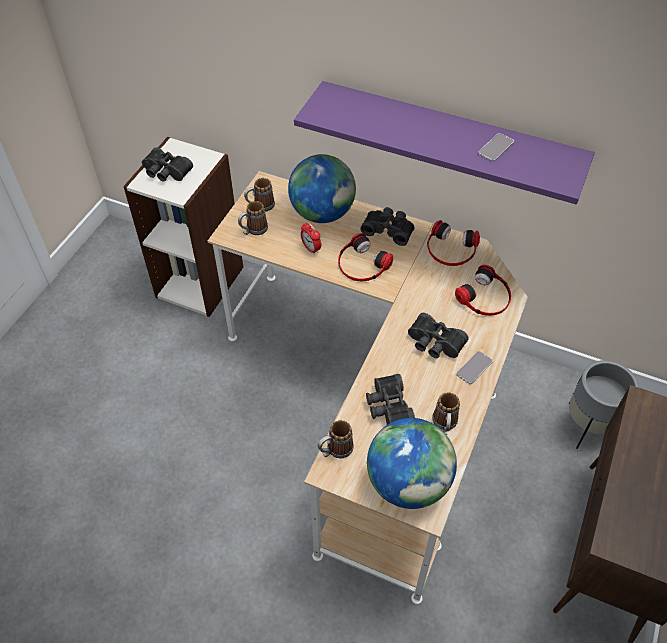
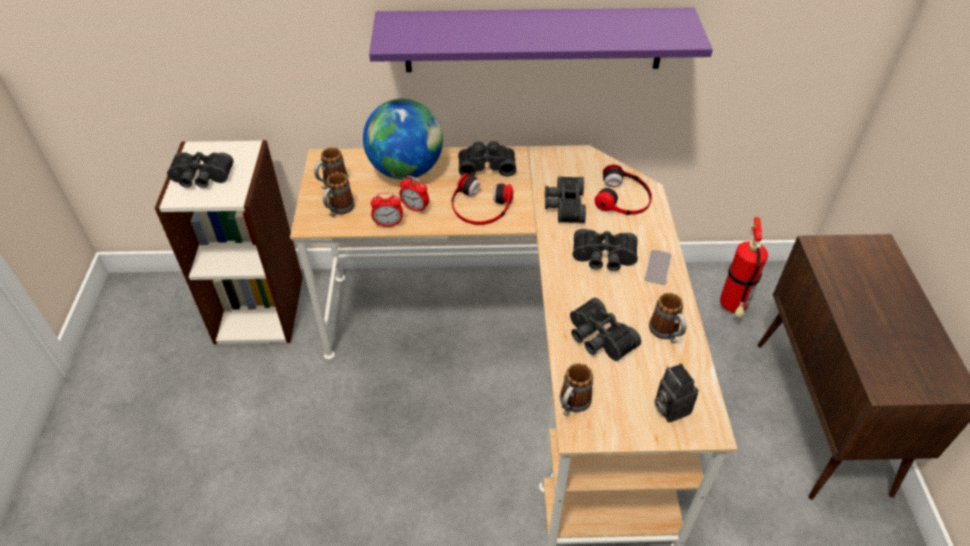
camera: 25 degrees left, 5 degrees down
globe [367,418,457,509] -> camera [654,364,699,423]
headphones [427,220,480,266] -> none
phone [478,133,514,161] -> none
grey planter [569,360,639,449] -> fire extinguisher [720,217,768,317]
none -> alarm clock [371,192,403,227]
none -> black binoculars [545,176,586,223]

